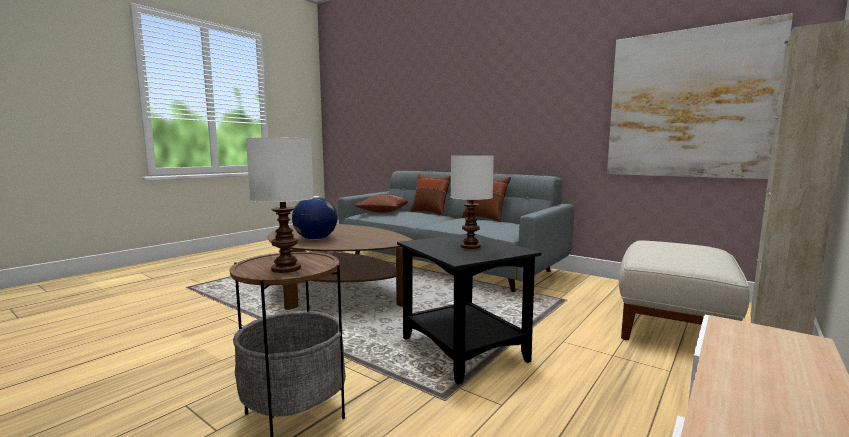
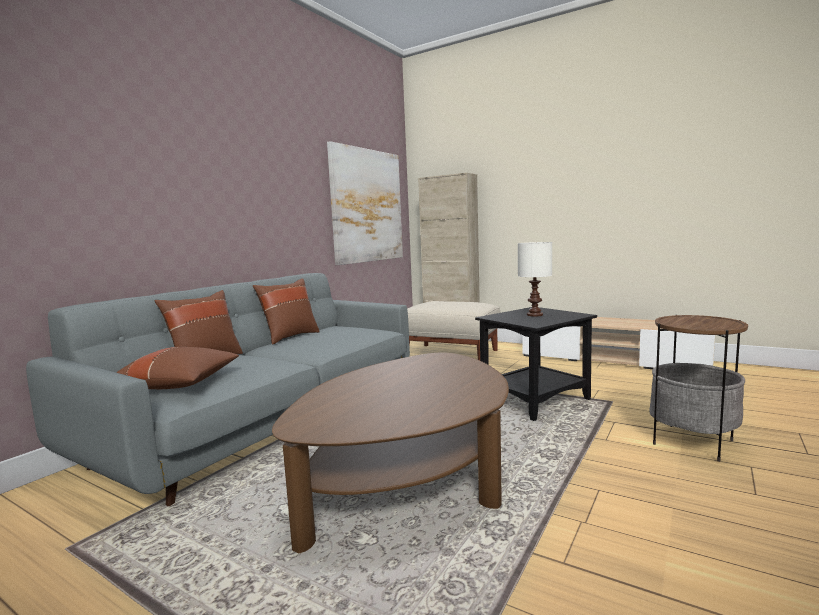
camera: 95 degrees left, 0 degrees up
white table lamp [246,137,314,273] -> none
globe [292,196,337,240] -> none

